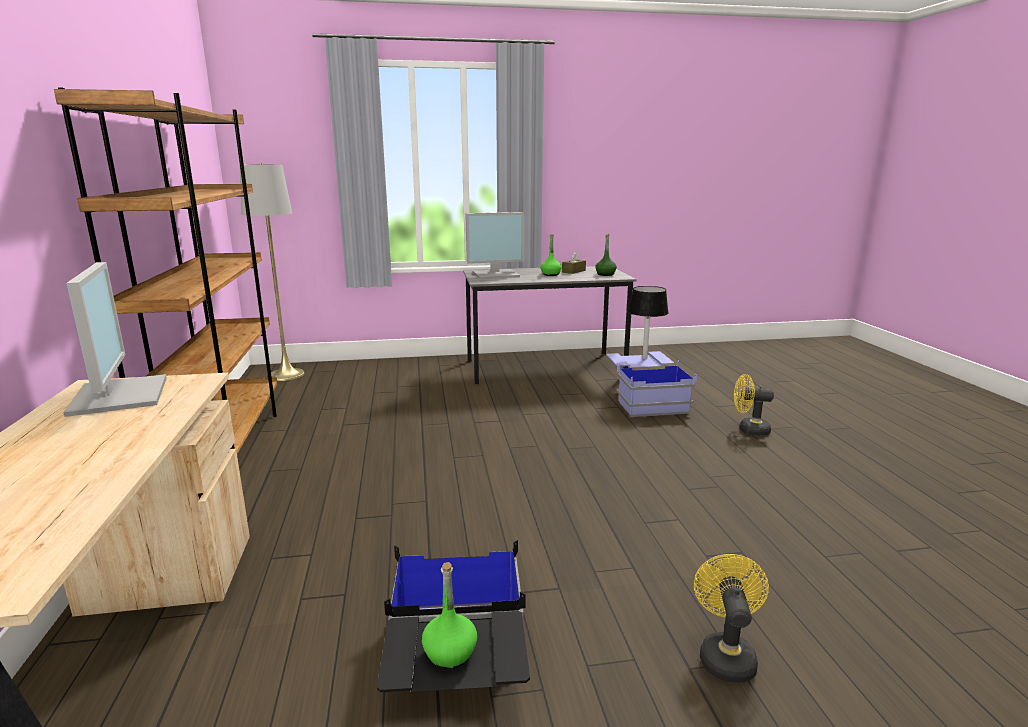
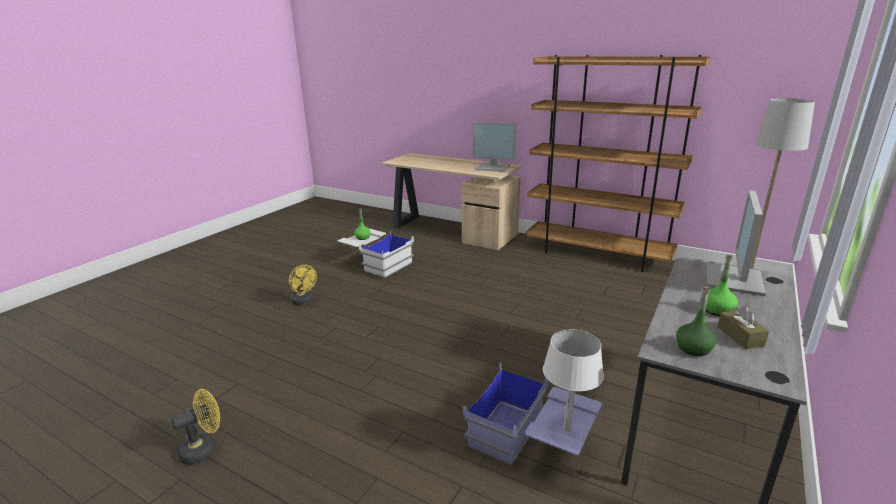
camera: 130 degrees right, 5 degrees up
black storage box [377,540,530,692] -> white storage box [338,229,414,278]
black table lamp [628,286,669,360] -> white table lamp [543,330,604,432]
yellow fan [734,374,774,436] -> yellow fan moved to [171,389,220,465]

